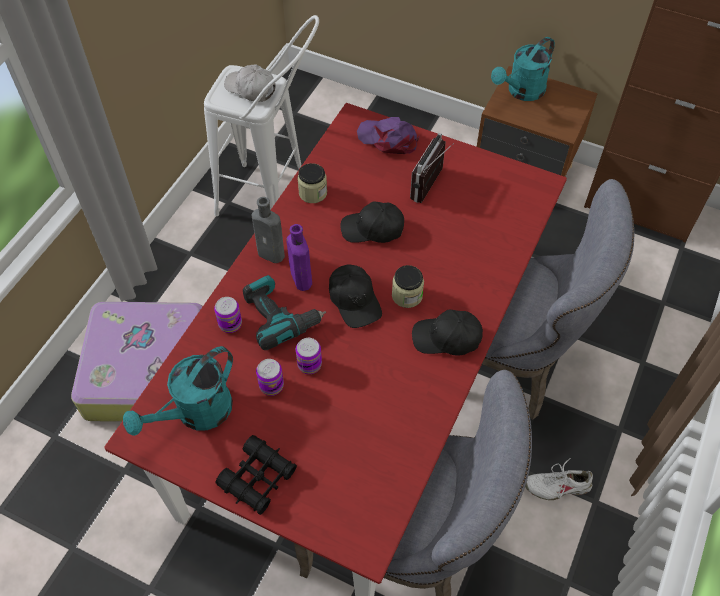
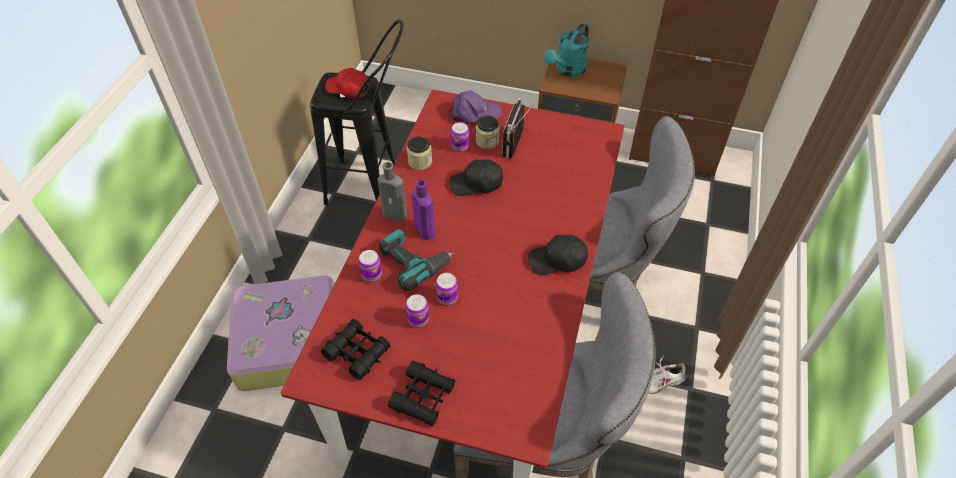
camera: 10 degrees left, 5 degrees down
turquoise watering can [123,346,233,436] -> black binoculars [321,319,391,380]
white stool [204,15,319,216] -> black stool [310,20,403,206]
white cap [224,65,276,102] -> red cap [325,68,370,98]
black cap [329,264,382,328] -> none
purple cap [357,117,419,154] -> purple cap turned 150 degrees clockwise [448,90,502,123]
jar [392,265,424,308] -> jar moved to [476,115,500,149]
none -> can [451,122,469,152]

